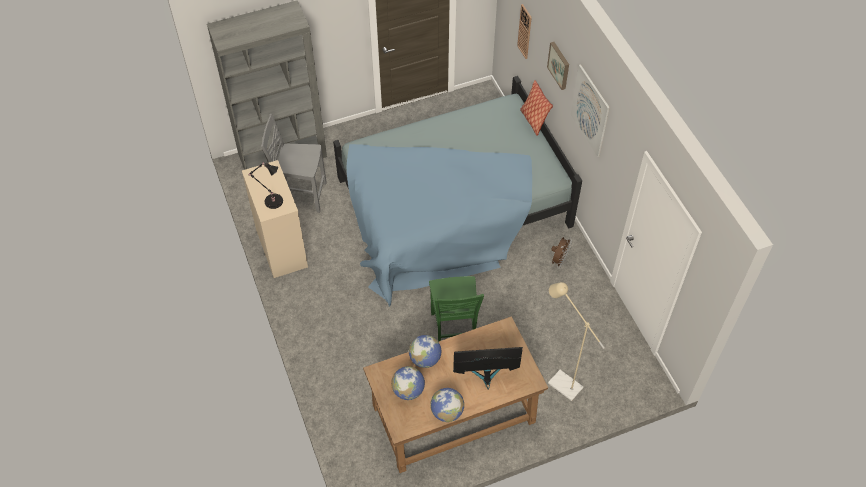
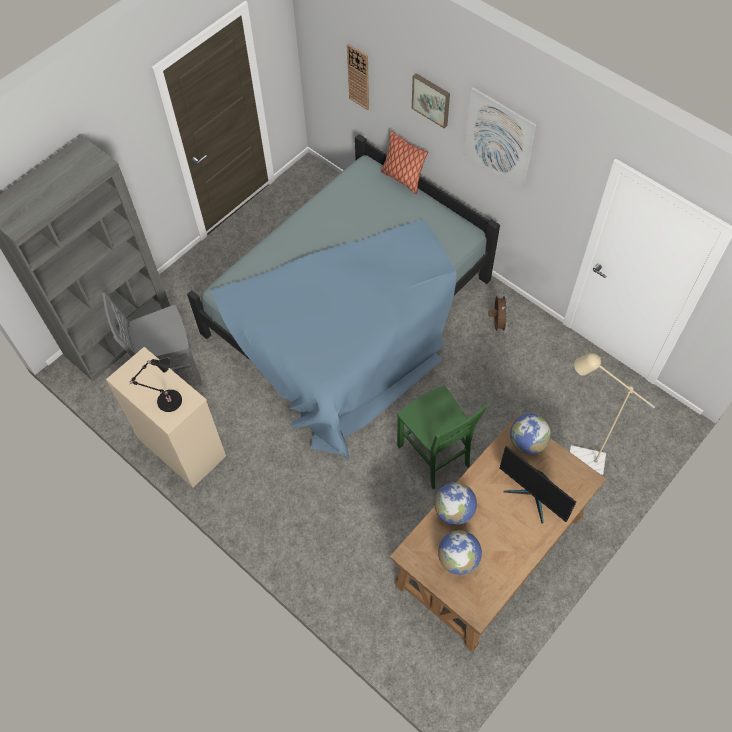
camera: 25 degrees left, 5 degrees up
globe [430,388,464,422] -> globe moved to [510,413,551,454]
monitor [453,347,523,390] -> monitor turned 105 degrees counterclockwise [499,446,576,523]

